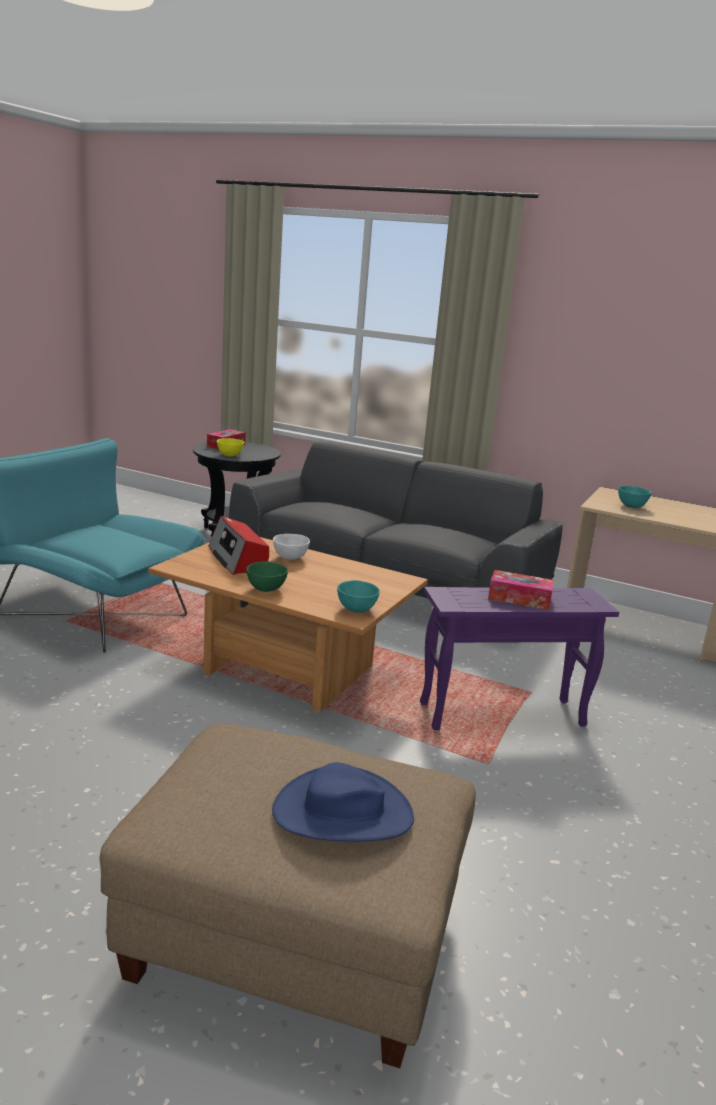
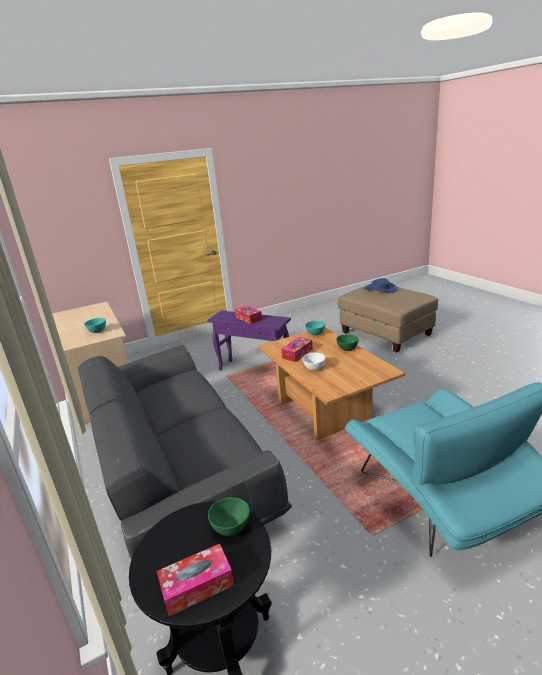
camera: 140 degrees left, 5 degrees up
radio [208,516,269,575] -> none
yellow bowl [217,438,244,456] -> green bowl [208,497,250,536]
none -> tissue box [281,337,313,362]

